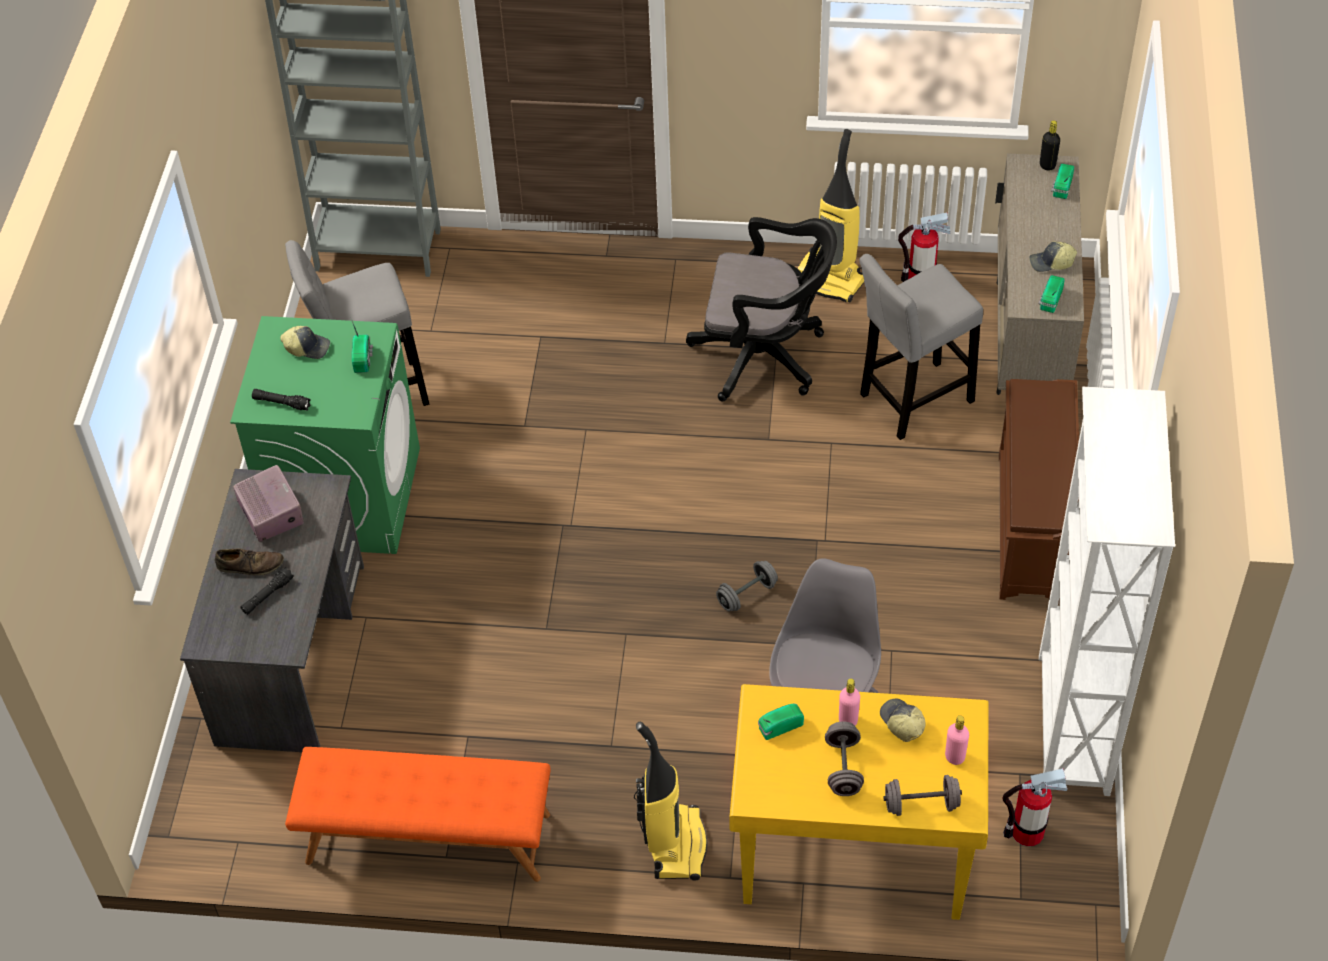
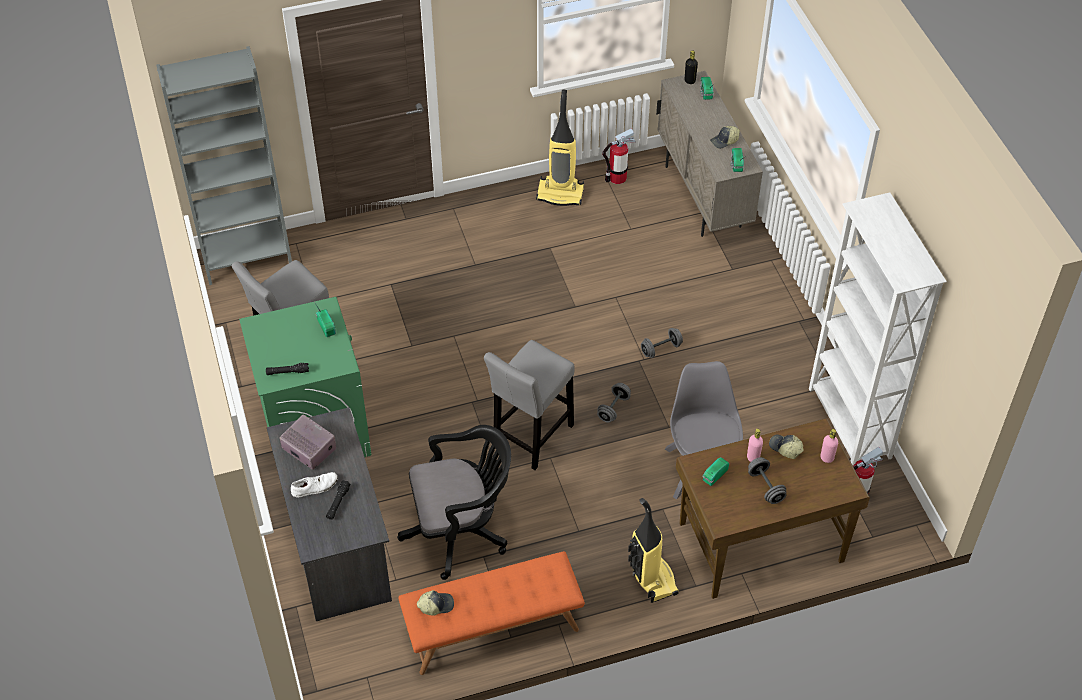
camera: 25 degrees left, 0 degrees up
brown shoe [215,548,284,575] -> white shoe [291,472,338,497]
cap [280,326,330,359] -> cap moved to [417,590,454,616]
black office chair [686,217,837,401] -> black office chair moved to [397,425,511,580]
yellow desk [729,684,988,920] -> brown desk [676,418,870,599]
grey stool [859,254,983,440] -> grey stool moved to [484,340,575,470]
grey dumbbell [884,775,962,816] -> grey dumbbell moved to [641,328,683,358]
brown shoe rack [999,379,1079,603] -> none

